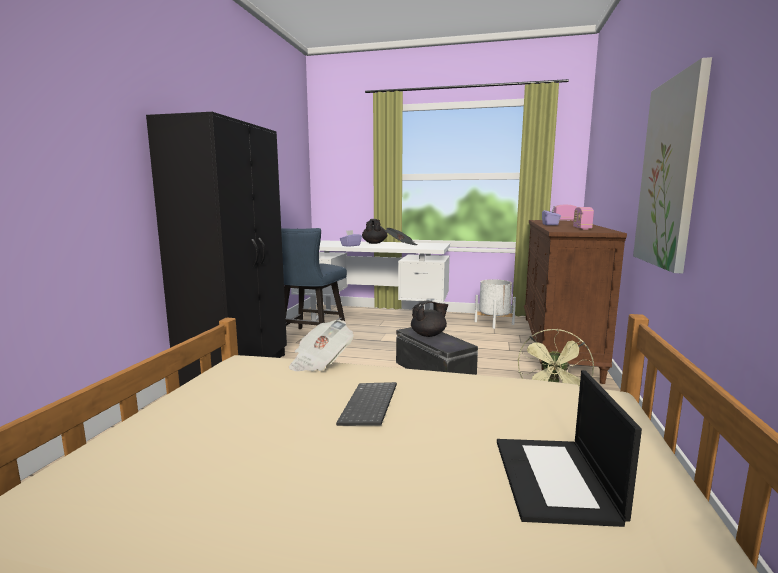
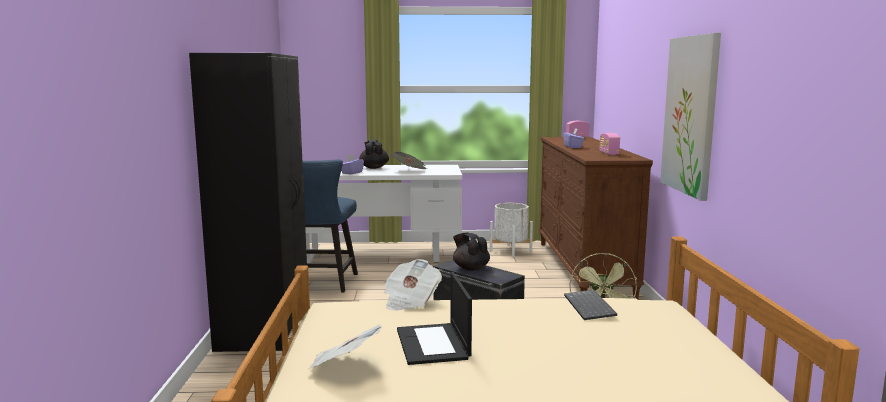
camera: 15 degrees left, 0 degrees up
keyboard [336,382,397,426] -> keyboard moved to [564,290,617,320]
black teapot [411,301,448,337] -> black teapot turned 90 degrees counterclockwise [453,232,490,271]
laptop [497,370,642,527] -> laptop moved to [397,272,472,365]
none -> newspaper [307,324,382,370]

